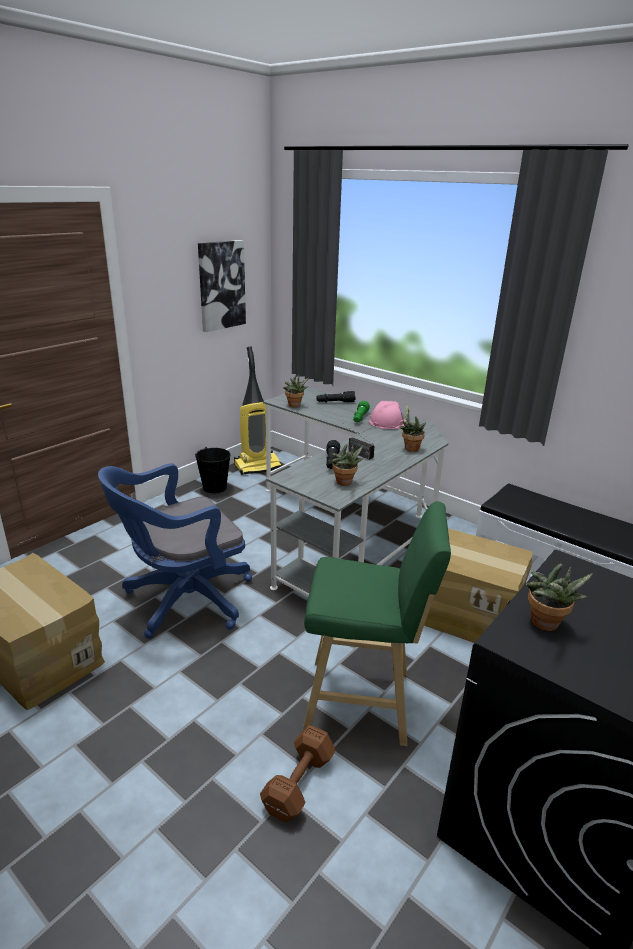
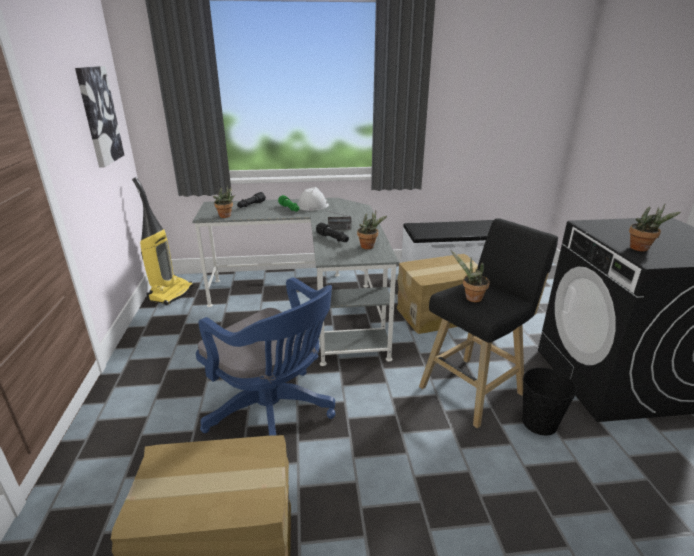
camera: 45 degrees left, 0 degrees up
blue office chair [98,463,252,639] -> blue office chair turned 60 degrees counterclockwise [196,277,335,436]
black bucket [195,447,231,493] -> black bucket moved to [522,368,578,436]
brown dumbbell [260,725,336,822] -> none
green stool [303,502,451,746] -> black stool [419,218,558,428]
pink hard hat [369,401,406,429] -> white hard hat [298,187,329,211]
potted plant [399,402,426,452] -> potted plant moved to [451,251,490,302]

